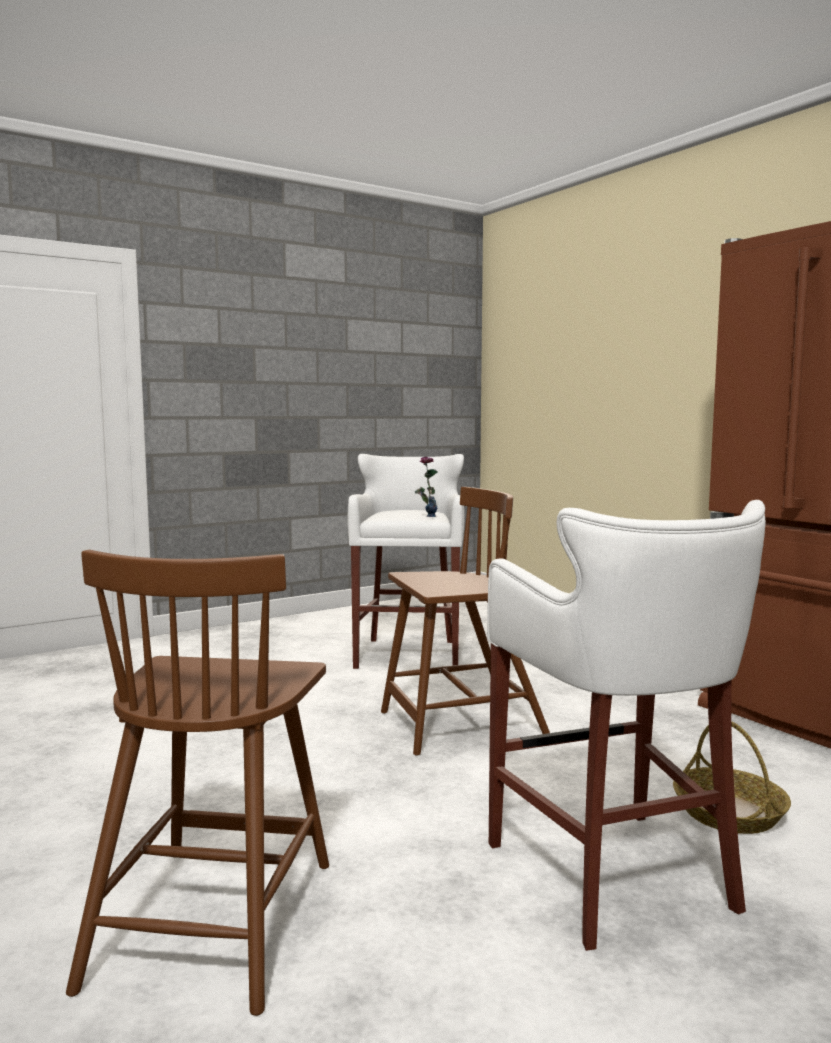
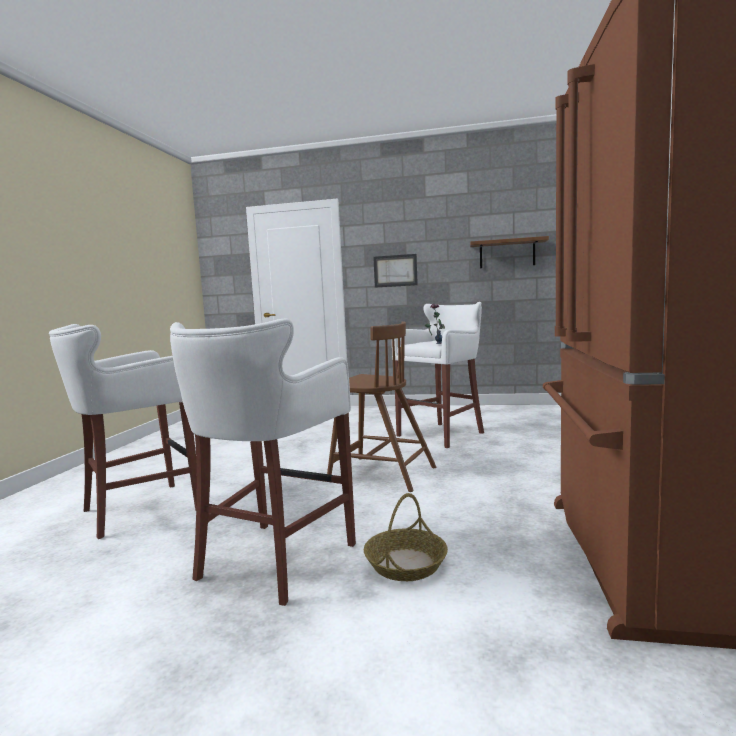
camera: 45 degrees right, 0 degrees up
brown chair [66,550,329,1016] -> white stool [49,324,197,539]
none -> picture [373,254,418,288]
none -> brown shelf [470,236,549,268]

